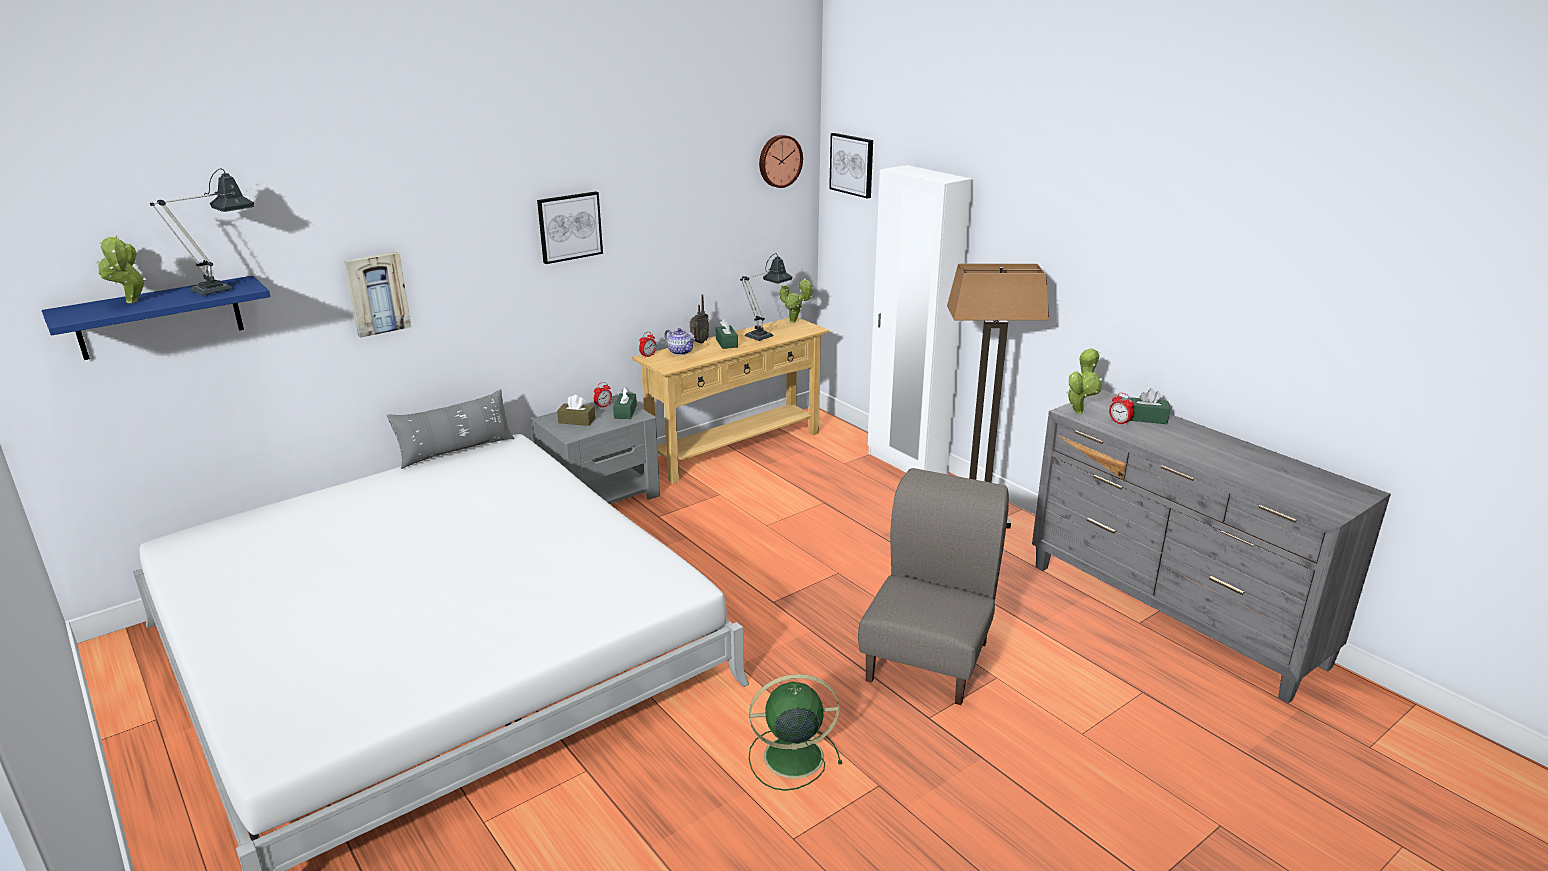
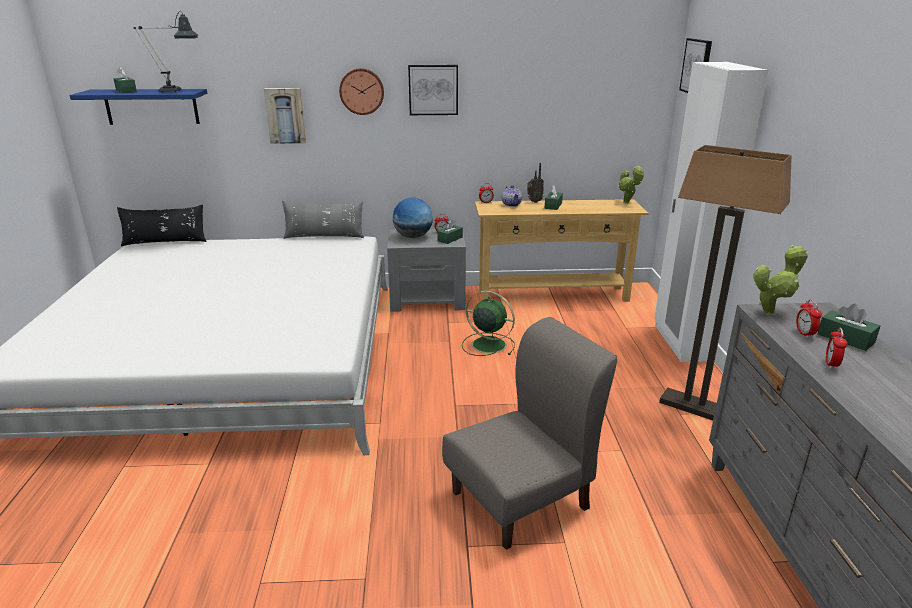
camera: 35 degrees right, 0 degrees up
potted plant [97,235,146,303] -> green tissue box [114,67,137,93]
brown tissue box [557,395,595,426] -> globe [393,197,433,238]
table lamp [740,254,793,341] -> none
green fan [749,674,842,791] -> green fan moved to [462,291,515,356]
wall clock [759,135,803,188] -> wall clock moved to [339,68,384,115]
none -> black pillow [117,204,207,246]
none -> alarm clock [826,328,847,370]

